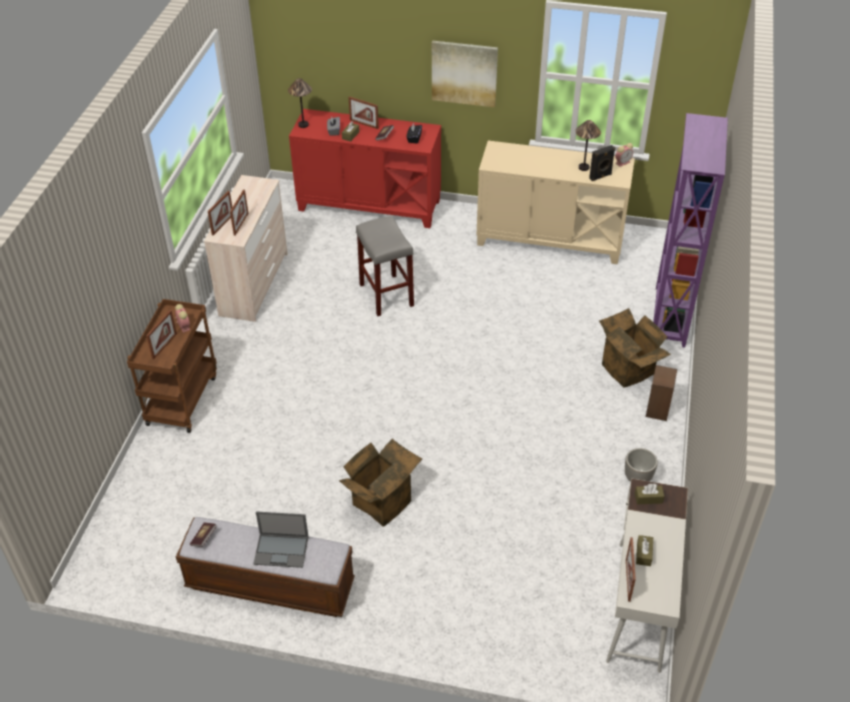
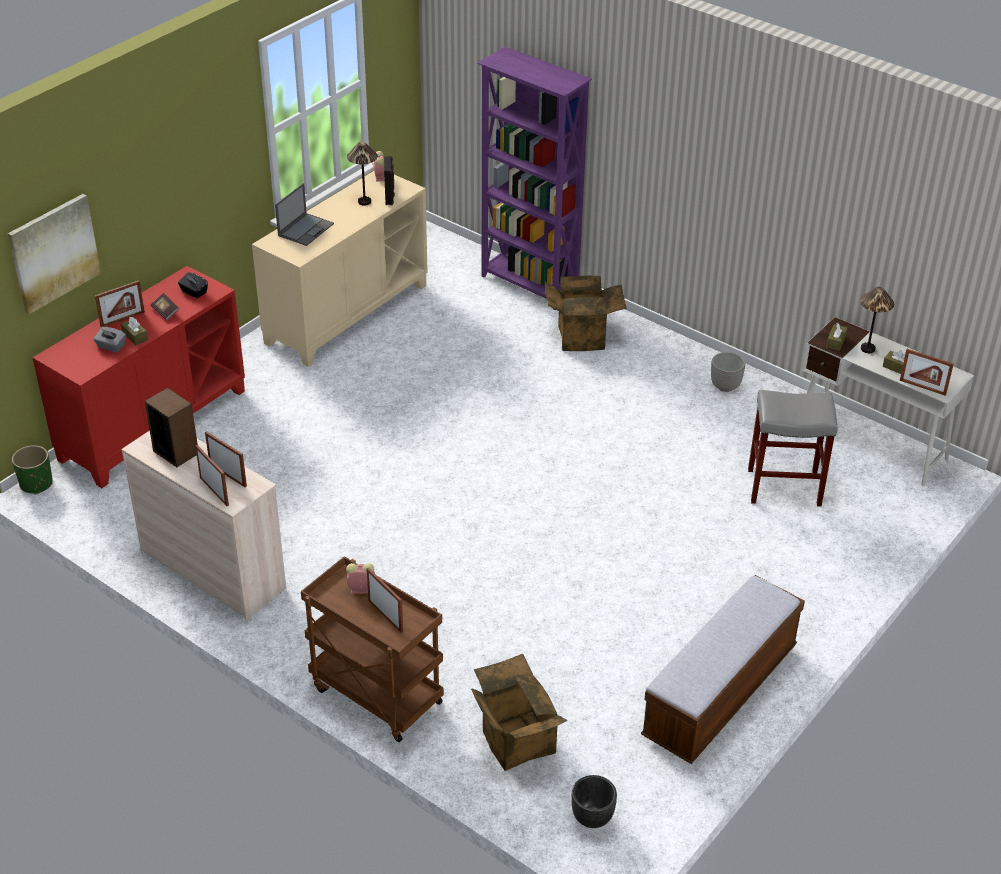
camera: 65 degrees left, 5 degrees down
book [190,522,217,547] -> none
laptop [253,511,309,568] -> laptop moved to [275,183,334,246]
table lamp [288,78,312,128] -> table lamp moved to [860,287,894,353]
cardboard box [339,439,422,527] -> cardboard box moved to [471,654,568,771]
grey stool [356,216,414,316] -> grey stool moved to [748,390,837,507]
picture [432,40,498,107] -> picture moved to [8,194,101,314]
speaker [646,365,677,421] -> speaker moved to [145,388,198,467]
none -> green planter [12,445,53,495]
none -> black planter [571,775,617,828]

